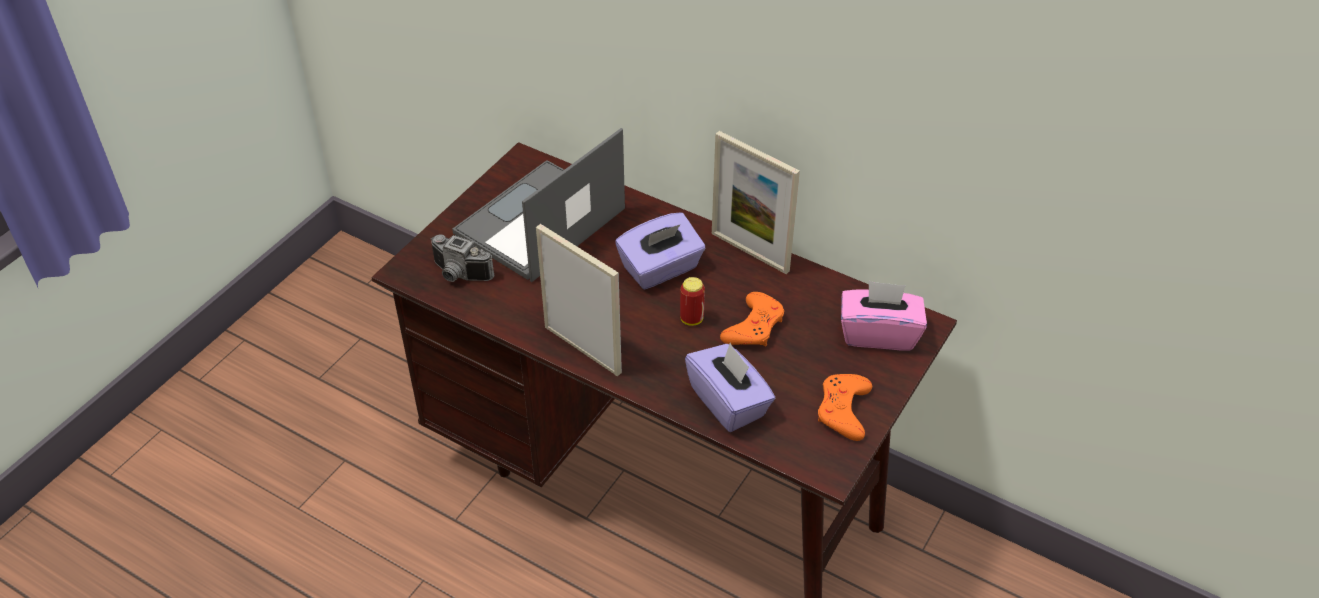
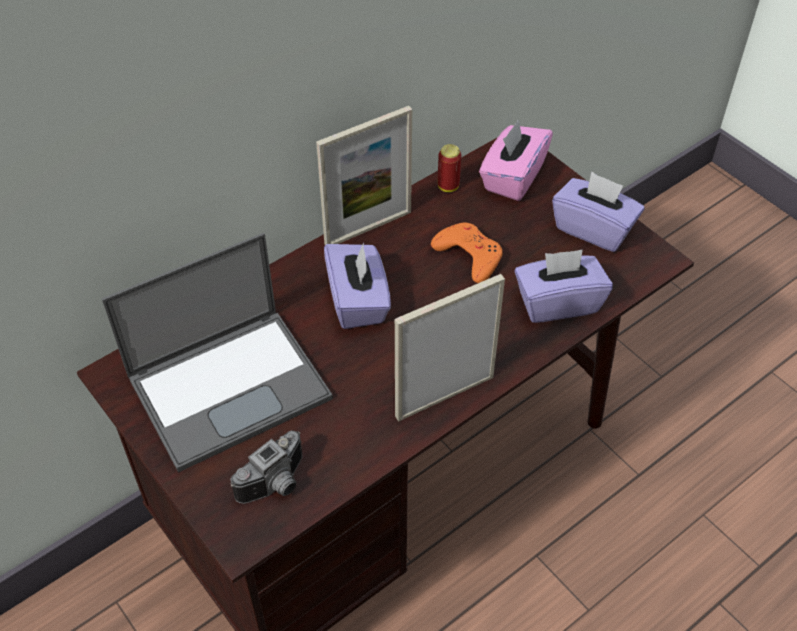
camera: 70 degrees left, 5 degrees up
laptop [452,128,625,282] -> laptop turned 90 degrees counterclockwise [102,233,333,473]
can [680,277,705,326] -> can moved to [438,144,461,192]
orange game controller [818,374,872,441] -> purple tissue box [552,172,645,252]

